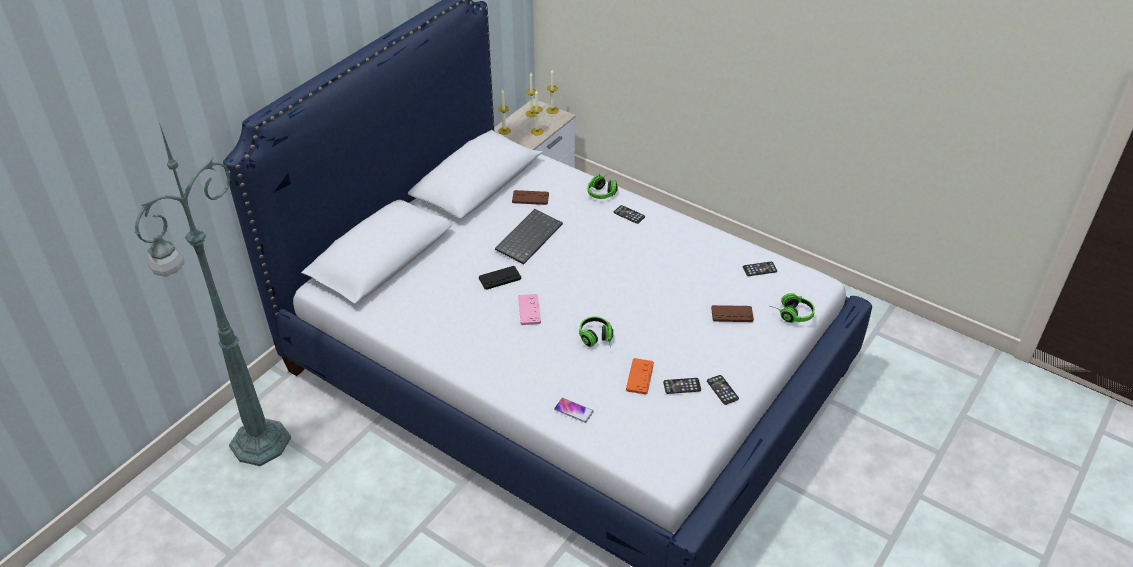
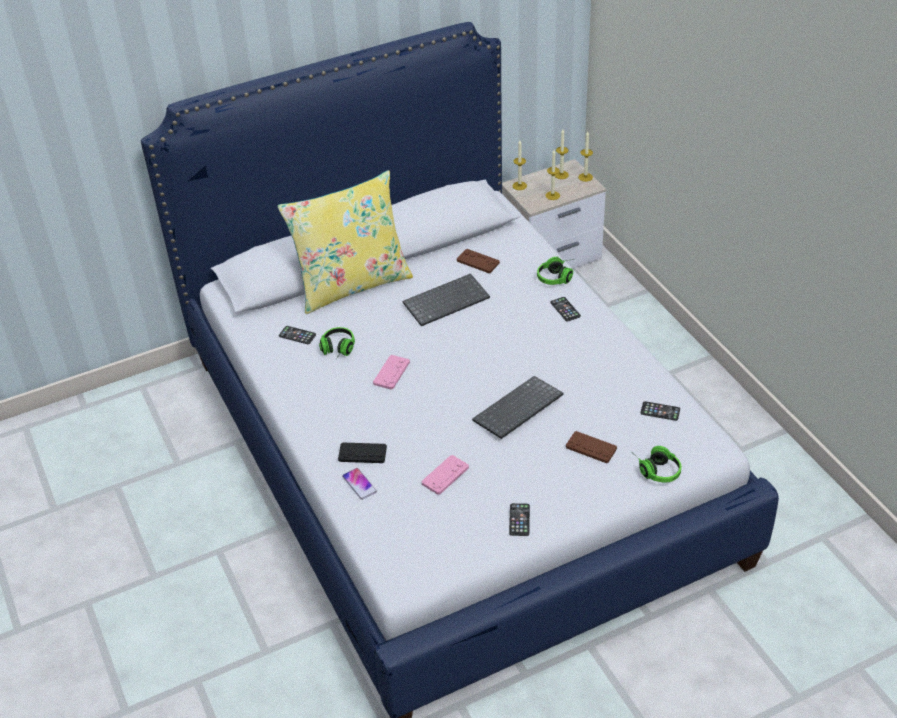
camera: 30 degrees right, 0 degrees up
green floor lamp [135,123,291,466] -> none
black game controller [479,266,521,290] -> black game controller moved to [338,442,387,463]
headphones [579,316,614,347] -> headphones moved to [319,327,355,359]
orange game controller [626,358,654,394] -> pink game controller [422,455,469,495]
phone [663,378,701,394] -> phone moved to [279,326,316,344]
none -> yellow pillow [277,170,413,314]
none -> keyboard [472,376,563,439]

